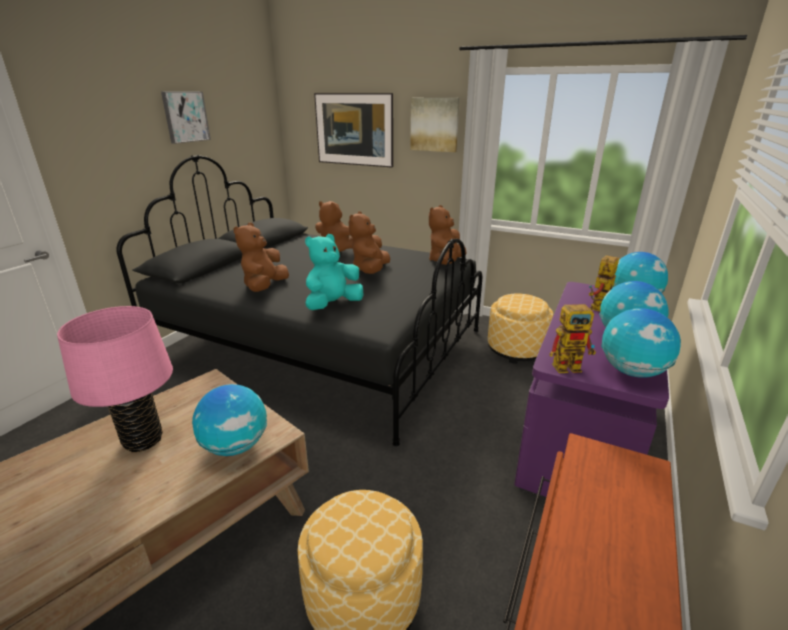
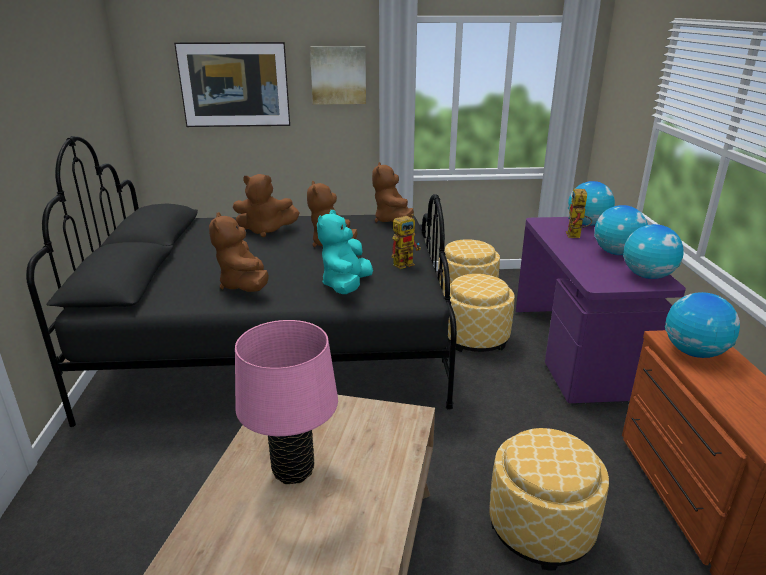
camera: 30 degrees left, 0 degrees up
picture [161,92,211,144] -> none
globe [192,384,267,456] -> globe moved to [665,292,740,358]
toy robot [549,303,596,373] -> toy robot moved to [391,214,421,269]
none -> ottoman [444,274,515,352]

